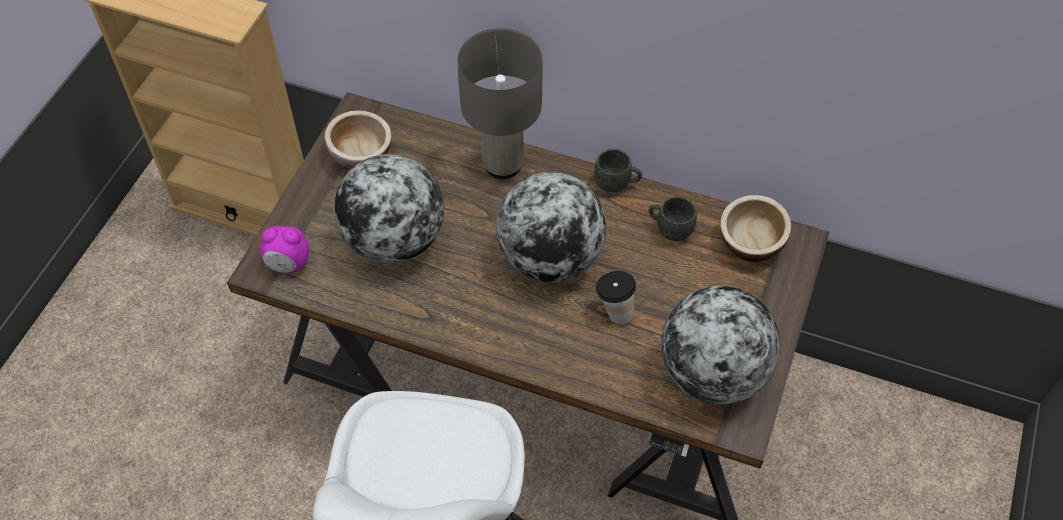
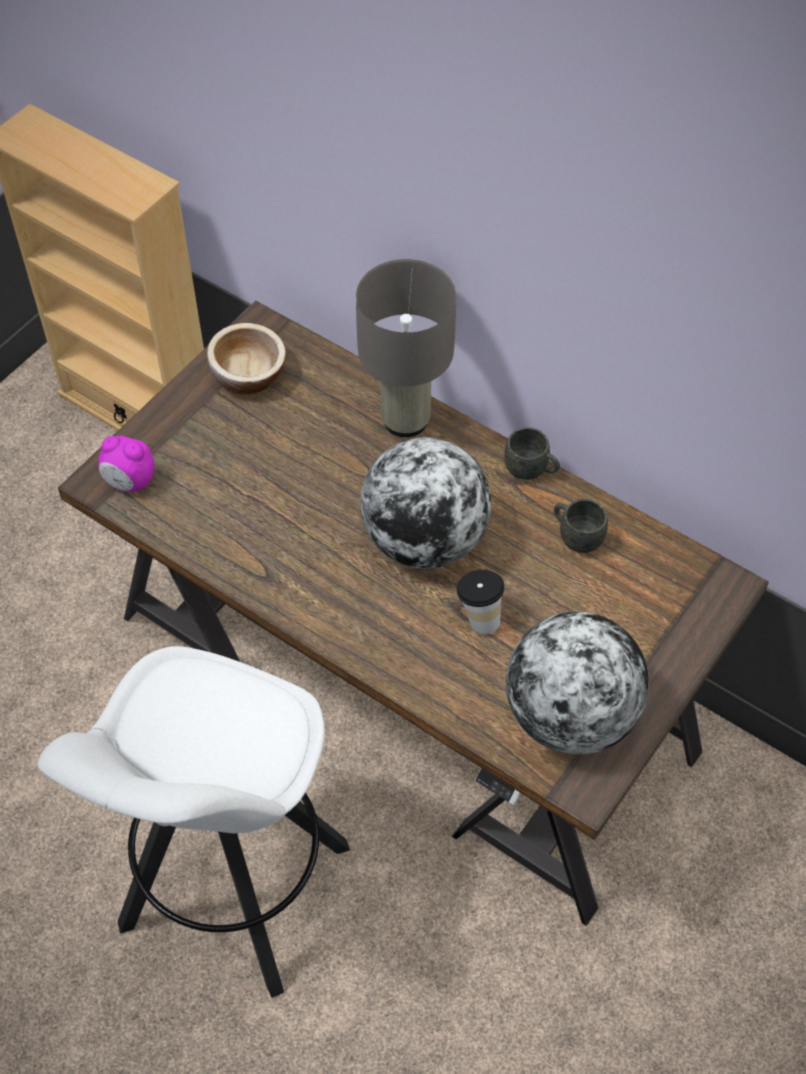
camera: 15 degrees right, 0 degrees up
globe [334,154,444,264] -> none
bowl [720,195,791,262] -> none

